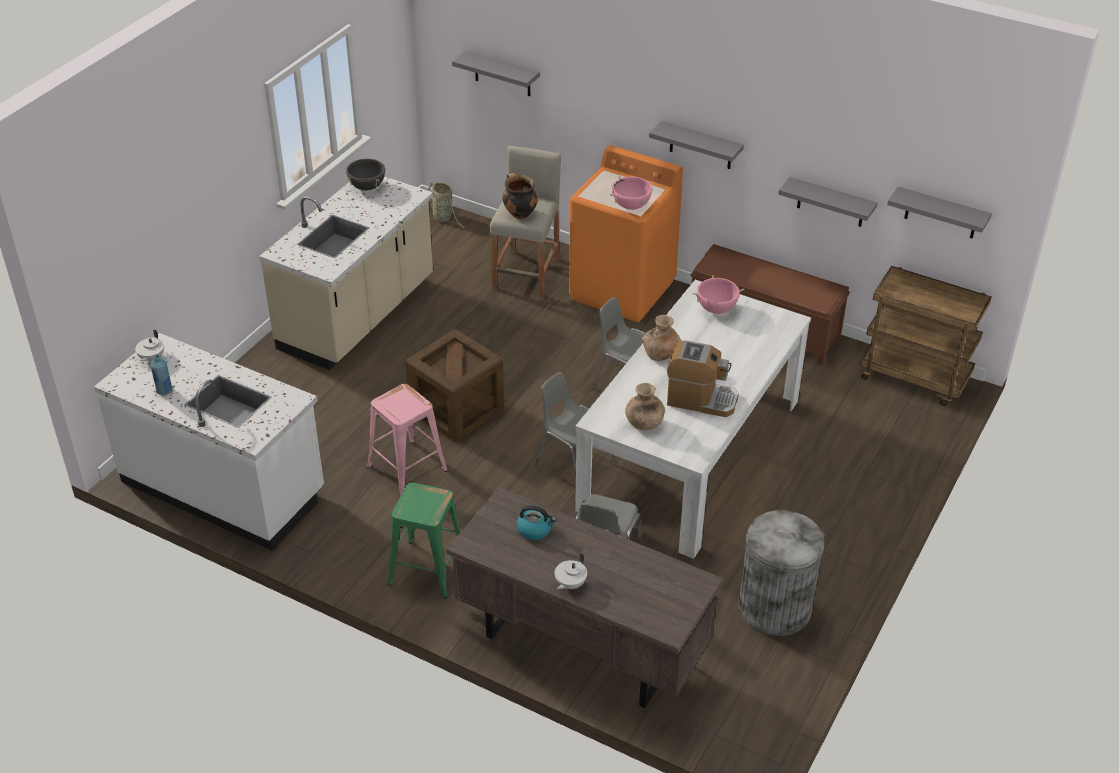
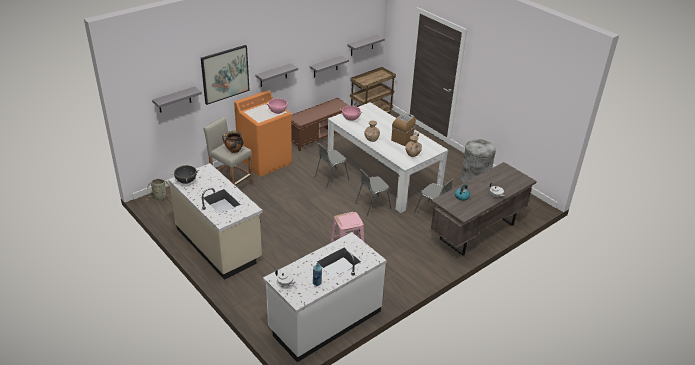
camera: 70 degrees left, 5 degrees down
green stool [388,483,460,599] -> none
crate [405,329,504,443] -> none
none -> picture [201,45,250,105]

